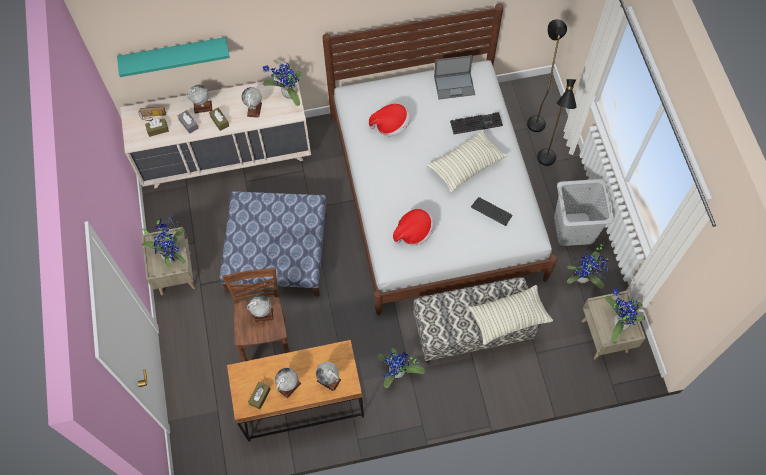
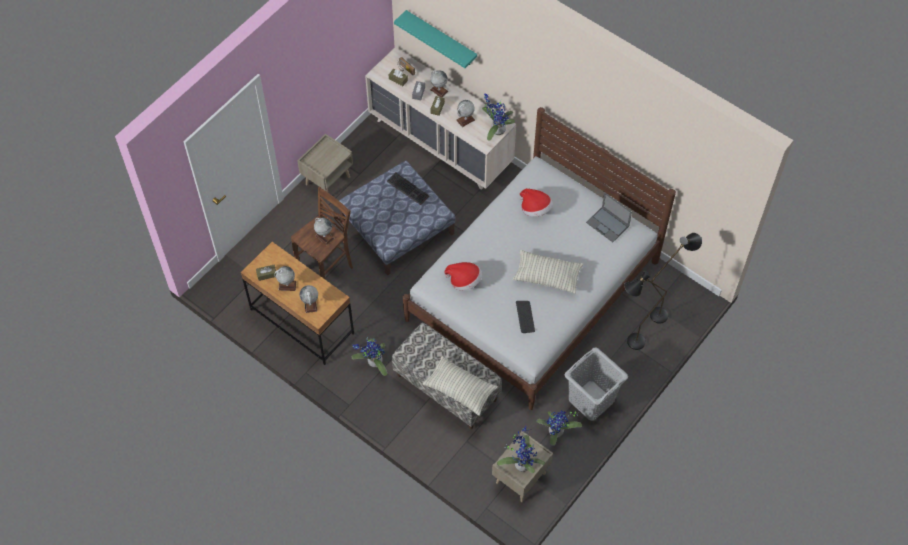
camera: 50 degrees right, 5 degrees down
potted plant [140,217,186,267] -> none
keyboard [450,112,503,134] -> keyboard moved to [387,172,429,205]

